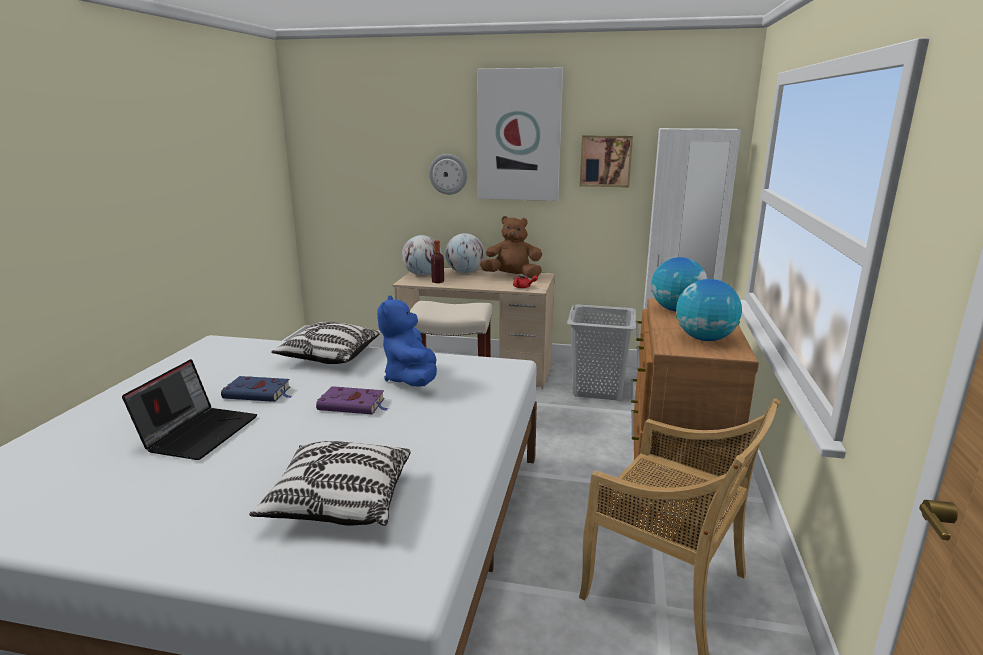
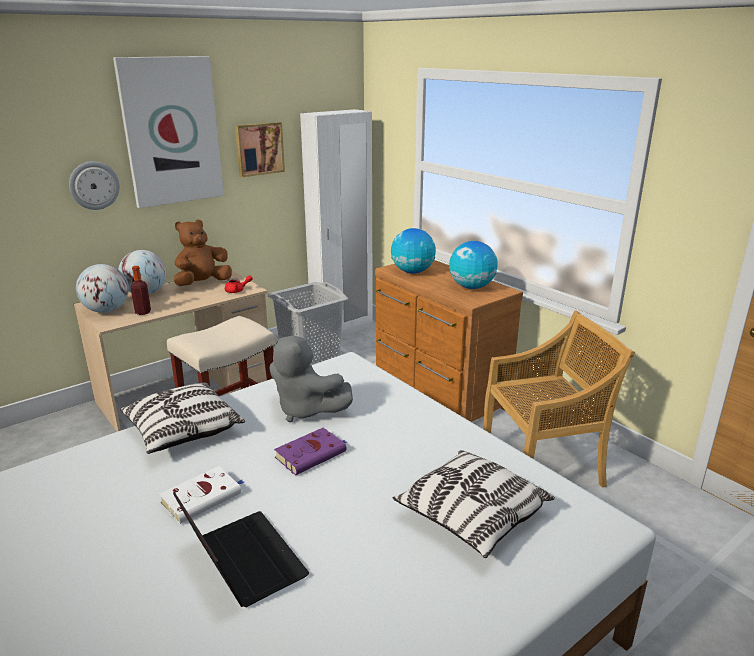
camera: 50 degrees left, 5 degrees up
blue book [221,376,292,402] -> white book [159,466,244,524]
blue plush toy [377,296,437,387] -> grey plush toy [270,334,353,422]

